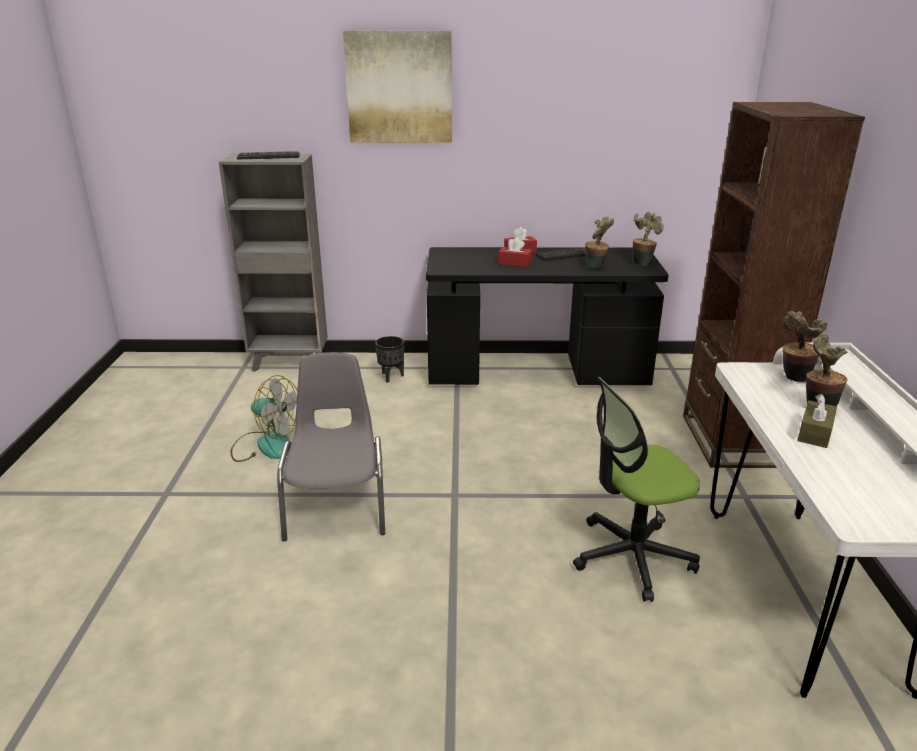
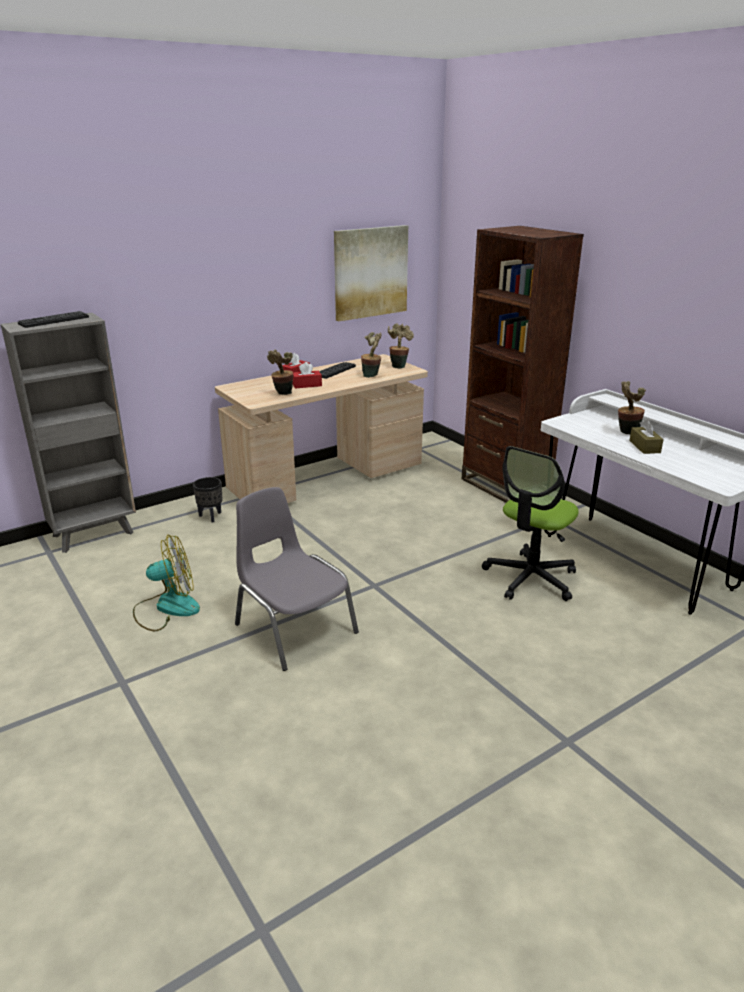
camera: 35 degrees left, 0 degrees up
picture [343,30,452,143] -> picture moved to [334,225,408,321]
black desk [426,247,668,385] -> beige desk [215,354,428,503]
potted plant [783,311,827,382] -> potted plant moved to [267,349,293,395]

